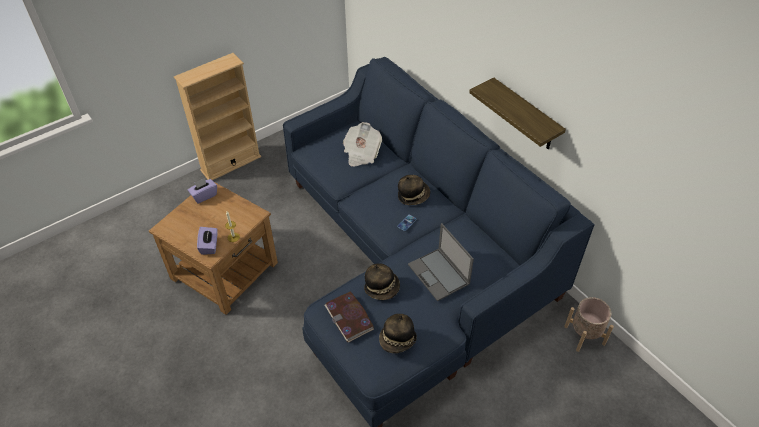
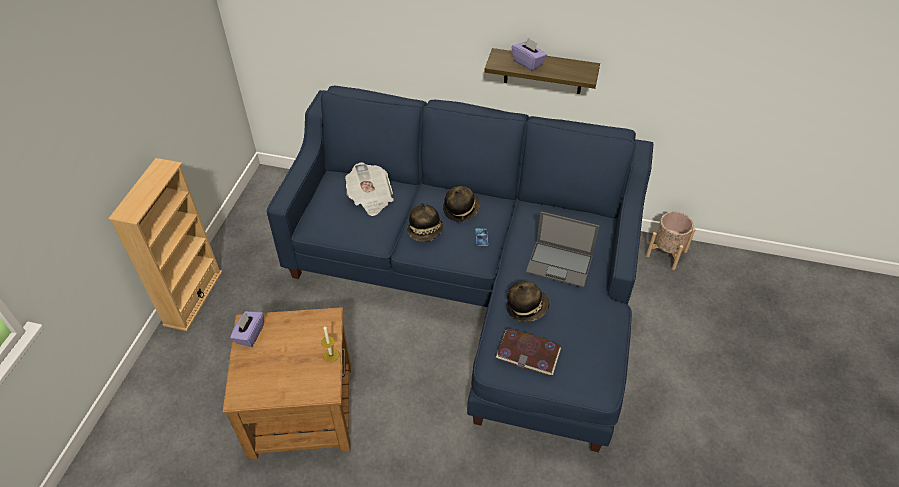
camera: 40 degrees left, 0 degrees up
purple tissue box [197,227,218,255] -> purple tissue box moved to [511,38,547,71]
hat [379,314,417,353] -> hat moved to [407,203,444,242]

